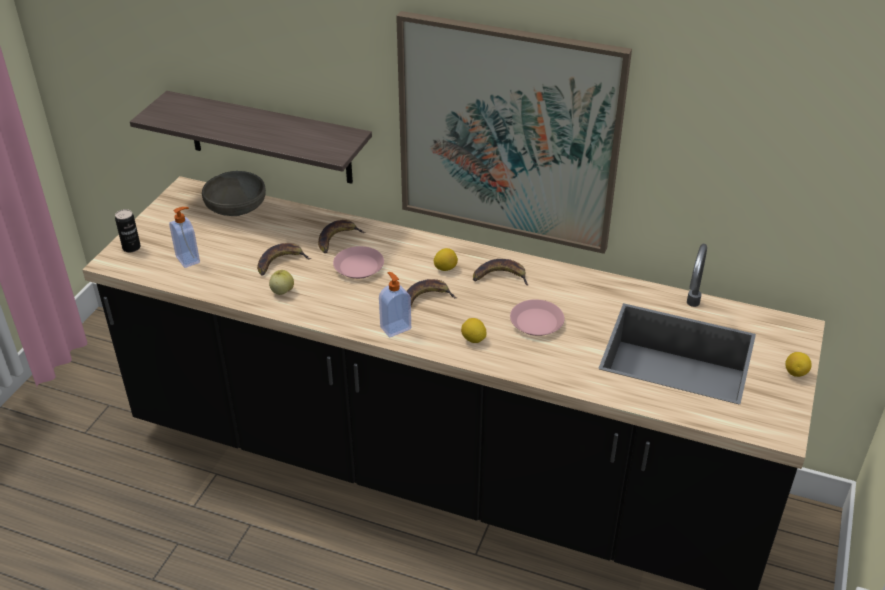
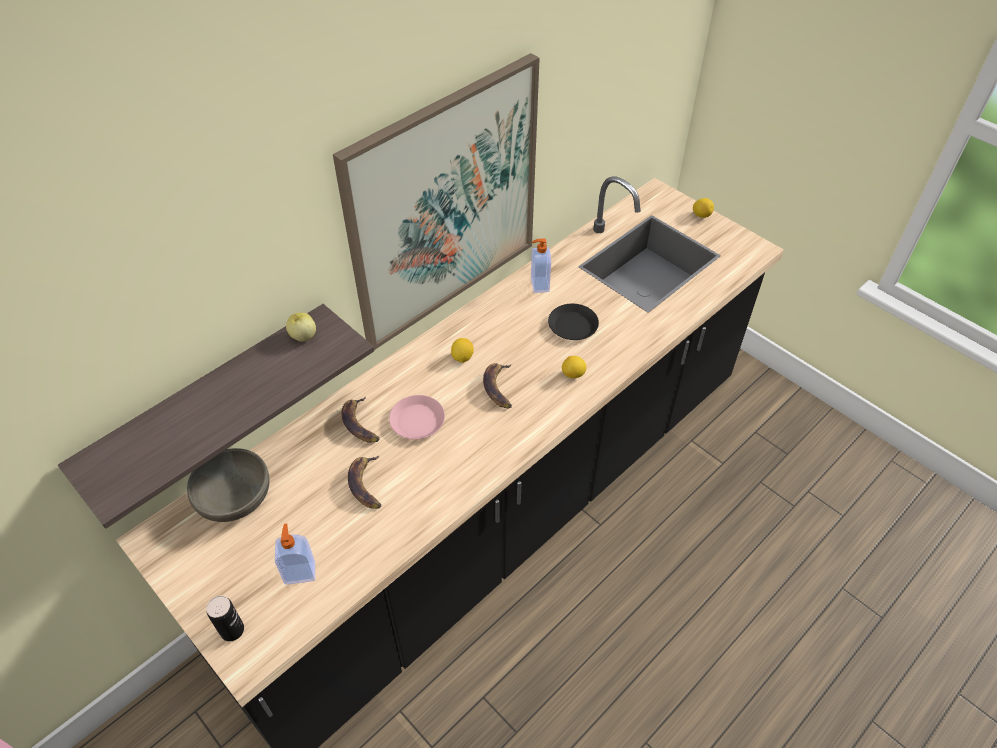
camera: 65 degrees left, 10 degrees up
apple [269,270,294,295] -> apple moved to [286,313,316,342]
soap dispenser [379,272,411,337] -> soap dispenser moved to [531,238,551,293]
banana [473,259,528,285] -> none
pink plate [510,299,564,336] -> black plate [548,304,599,340]

